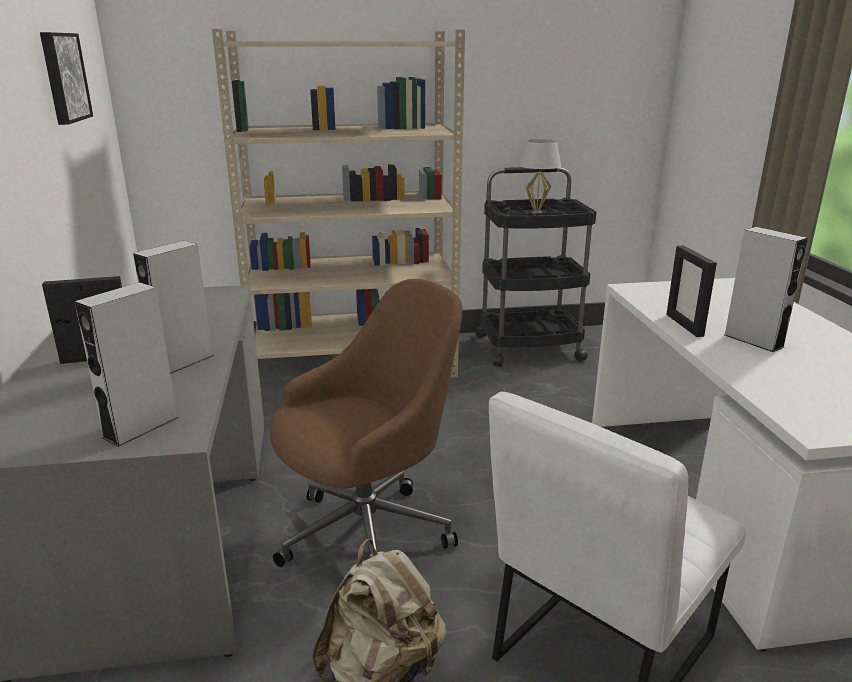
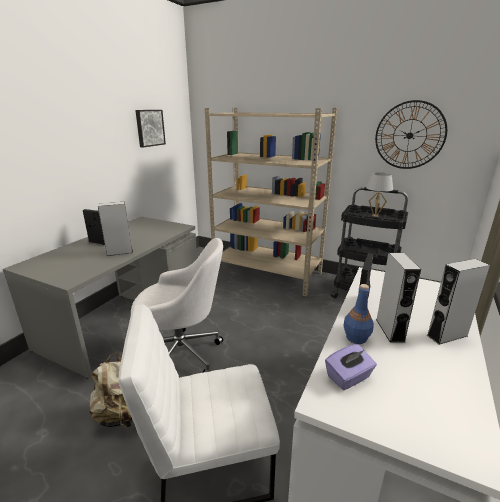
camera: 35 degrees right, 0 degrees up
grey speaker [75,282,179,447] -> grey speaker moved to [427,259,490,345]
brown office chair [270,279,462,567] -> white office chair [131,238,223,373]
none -> purple tissue box [325,344,377,390]
none -> blue bottle [344,284,374,344]
none -> wall clock [375,100,447,169]

